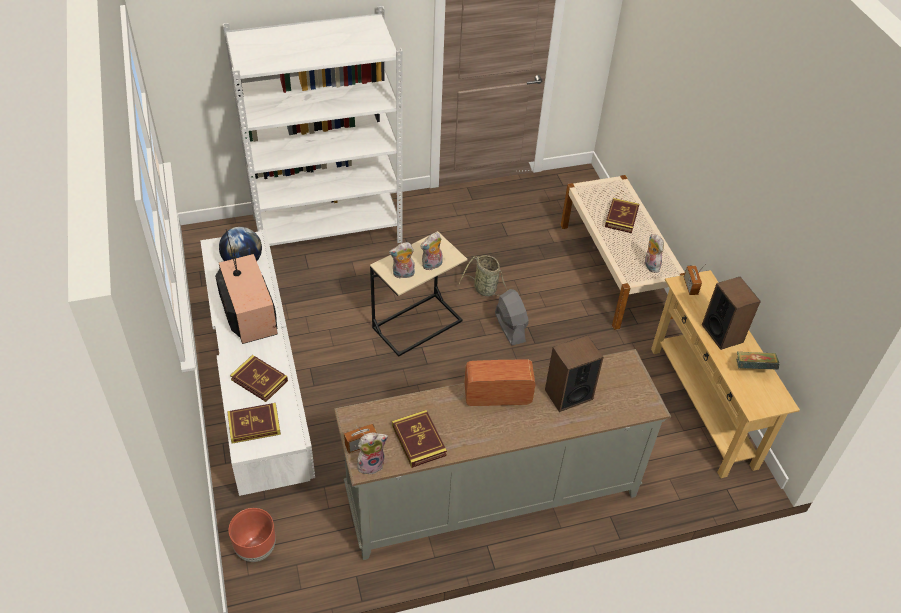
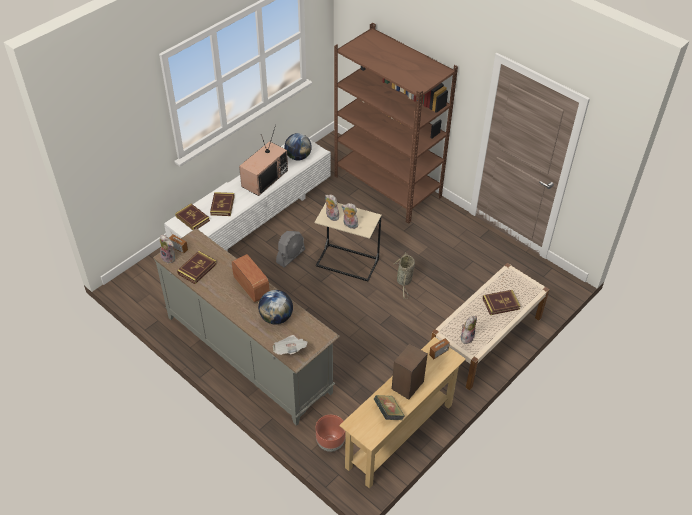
camera: 60 degrees right, 0 degrees up
white bookcase [223,6,403,246] -> brown bookcase [334,23,458,224]
brown planter [229,508,276,562] -> brown planter moved to [315,415,346,452]
grey fan [495,289,529,345] -> grey fan moved to [276,231,305,267]
speaker [545,335,604,412] -> globe [258,290,293,324]
none -> newspaper [273,335,307,355]

